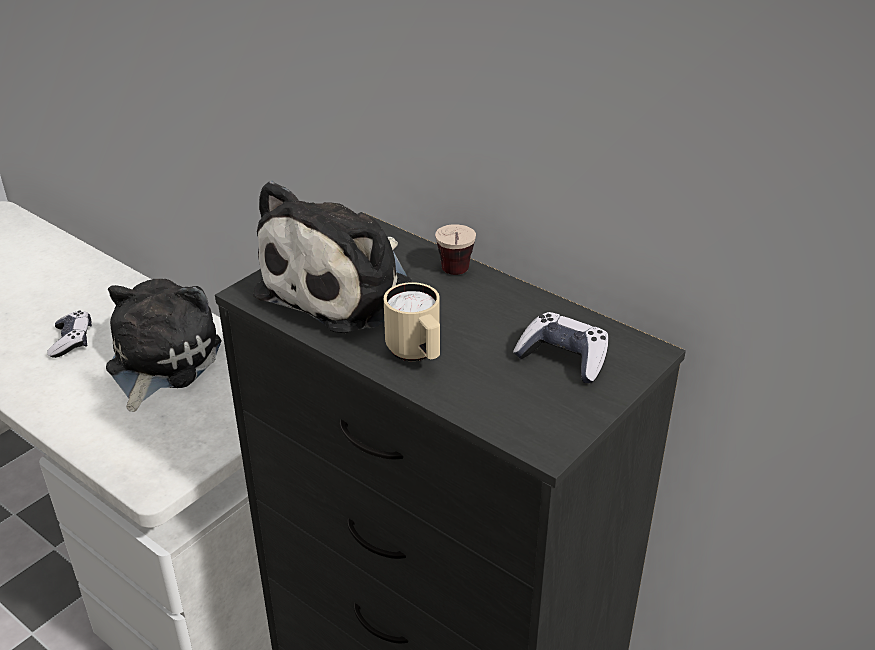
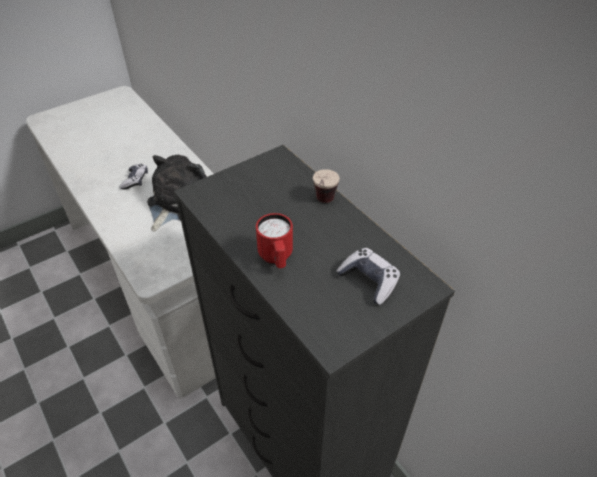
camera: 15 degrees right, 10 degrees up
plush toy [253,181,412,333] -> none
beige mug [384,282,440,361] -> red mug [256,213,293,268]

